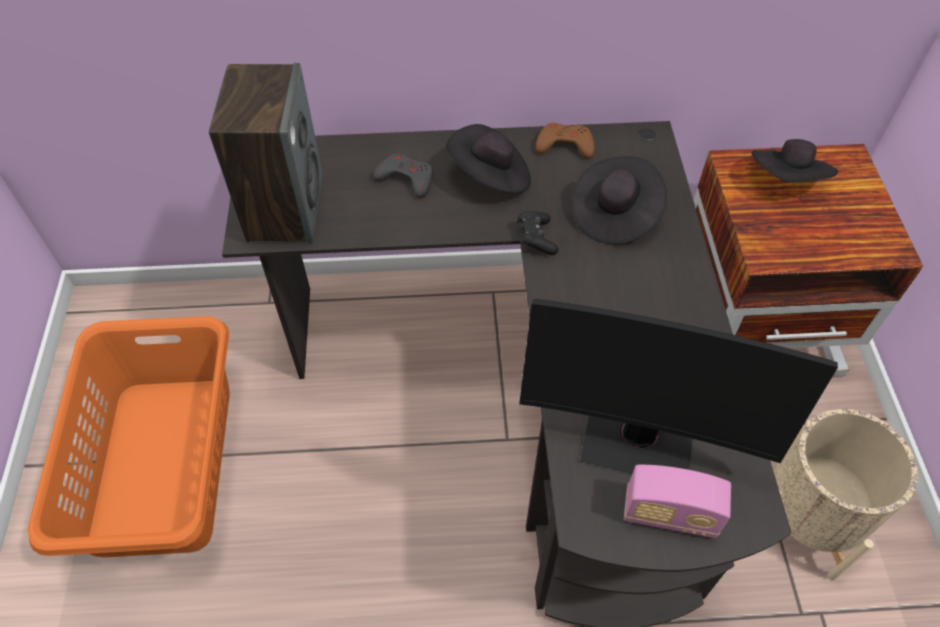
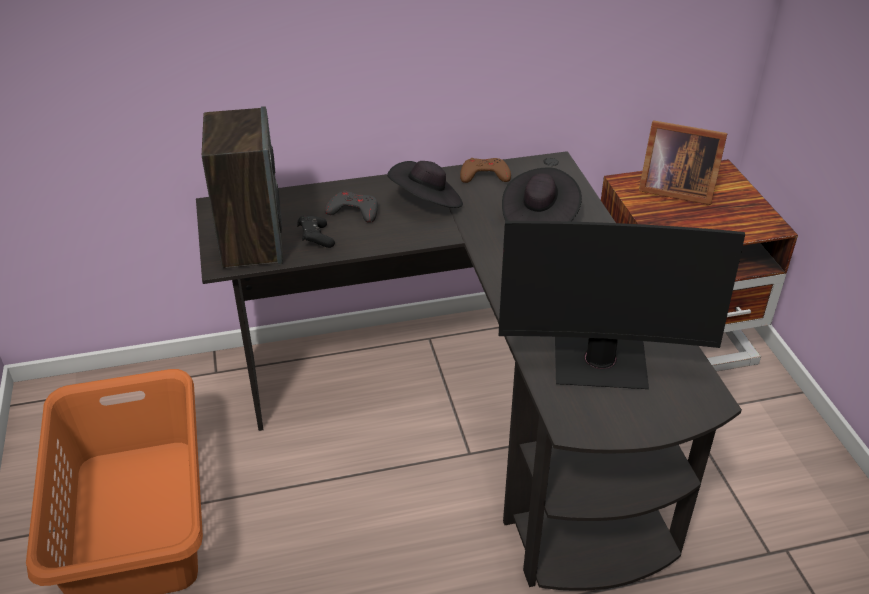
camera: 10 degrees left, 15 degrees down
black game controller [517,211,558,255] -> black game controller moved to [297,216,335,248]
radio [624,465,731,538] -> none
black hat [751,139,838,182] -> picture frame [639,120,727,205]
beige planter [774,409,918,581] -> none

